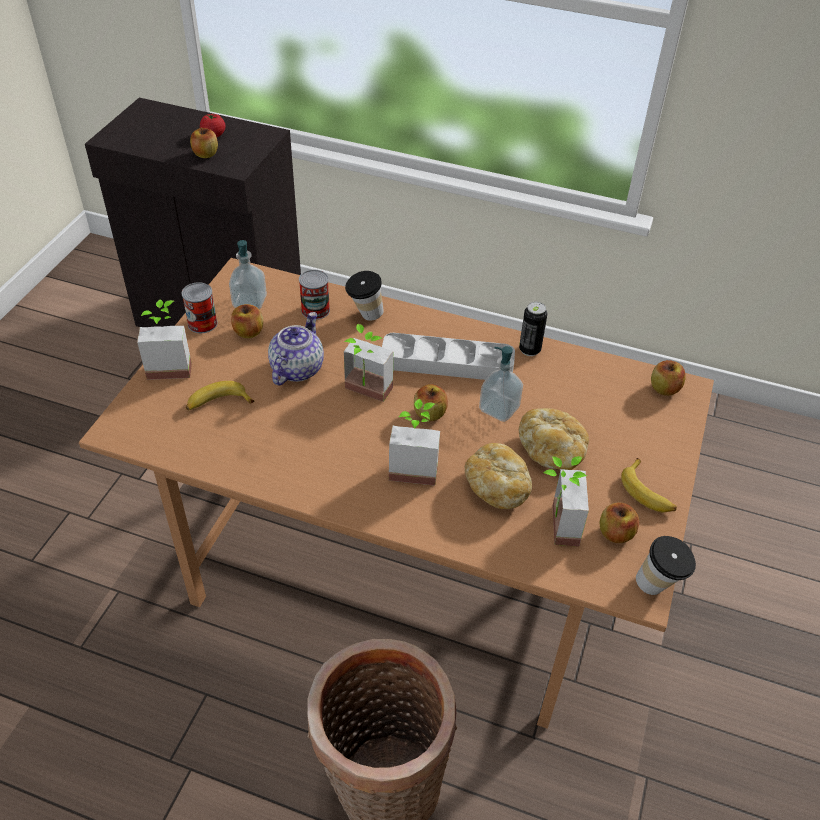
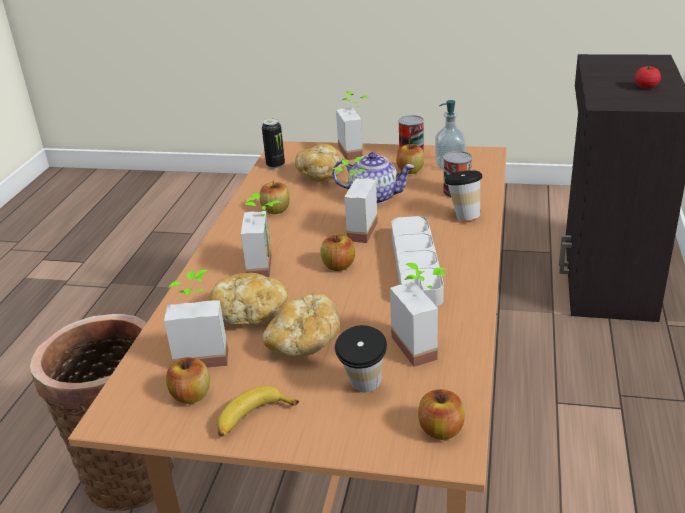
camera: 85 degrees right, 15 degrees down
banana [186,381,254,410] -> bread [295,144,345,182]
apple [190,128,218,158] -> apple moved to [260,180,290,214]
soap dispenser [479,346,523,422] -> none
can [519,302,548,356] -> can moved to [262,118,285,169]
cup [636,536,696,595] -> cup moved to [335,325,387,392]
none -> potted plant [390,263,446,367]

